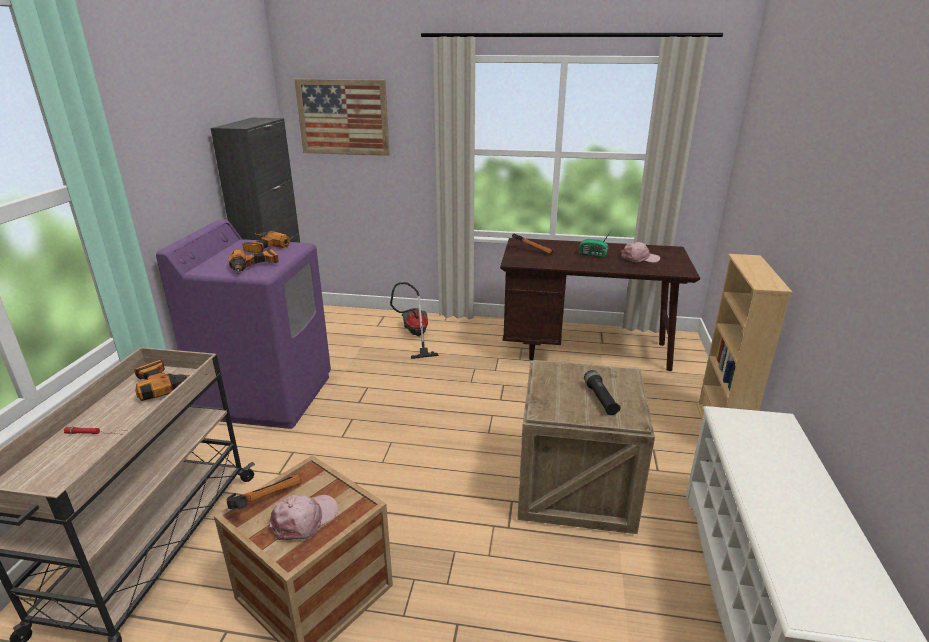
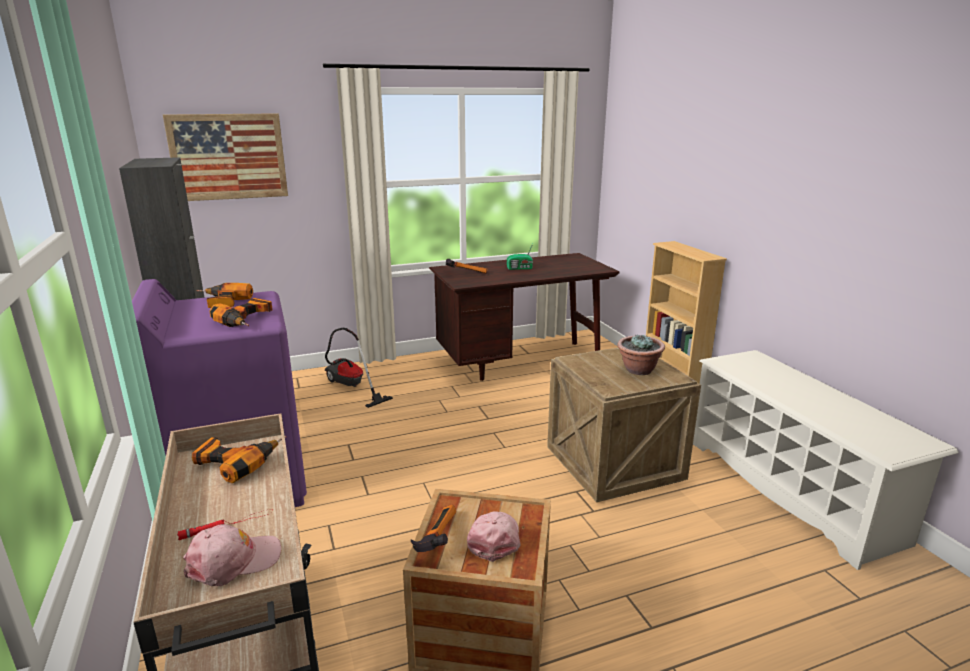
camera: 30 degrees left, 5 degrees down
black flashlight [584,370,621,415] -> potted plant [617,334,665,375]
pink cap [621,242,660,263] -> pink cap moved to [183,524,281,586]

